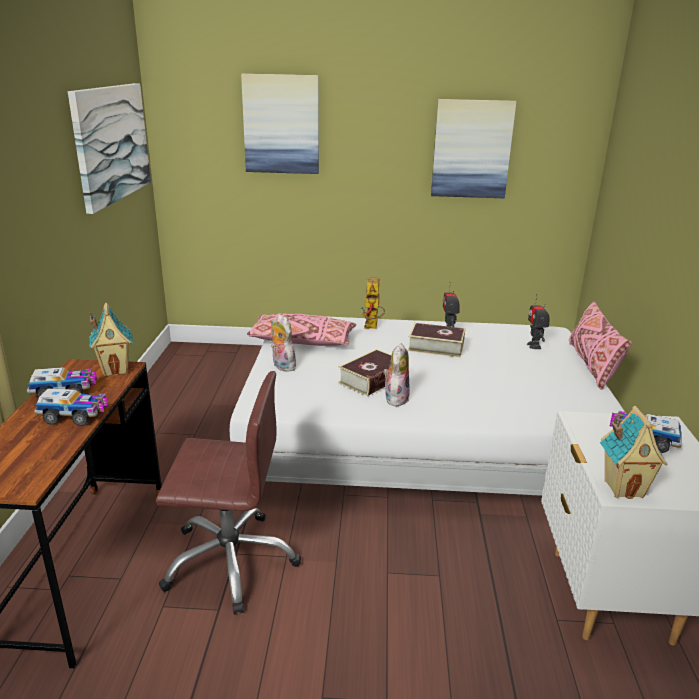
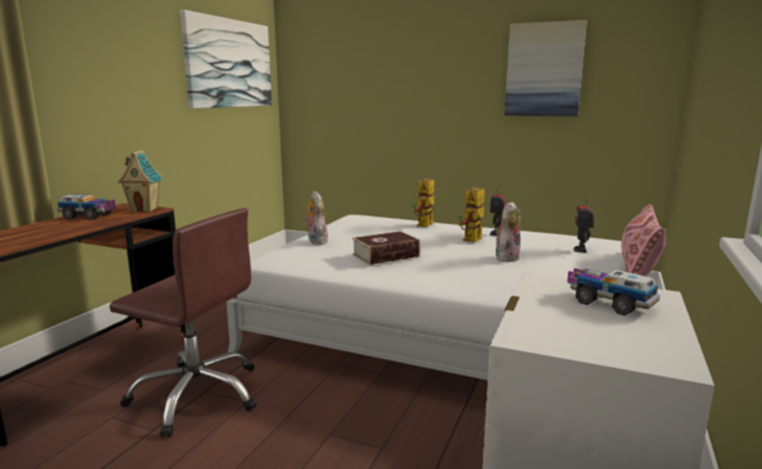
camera: 20 degrees right, 10 degrees down
toy truck [34,388,108,426] -> none
picture [241,73,319,174] -> none
pink pillow [247,313,356,346] -> none
plush toy [383,343,410,406] -> plush toy moved to [495,201,521,262]
book [408,323,465,357] -> toy robot [458,187,485,242]
toy house [600,406,667,499] -> none

